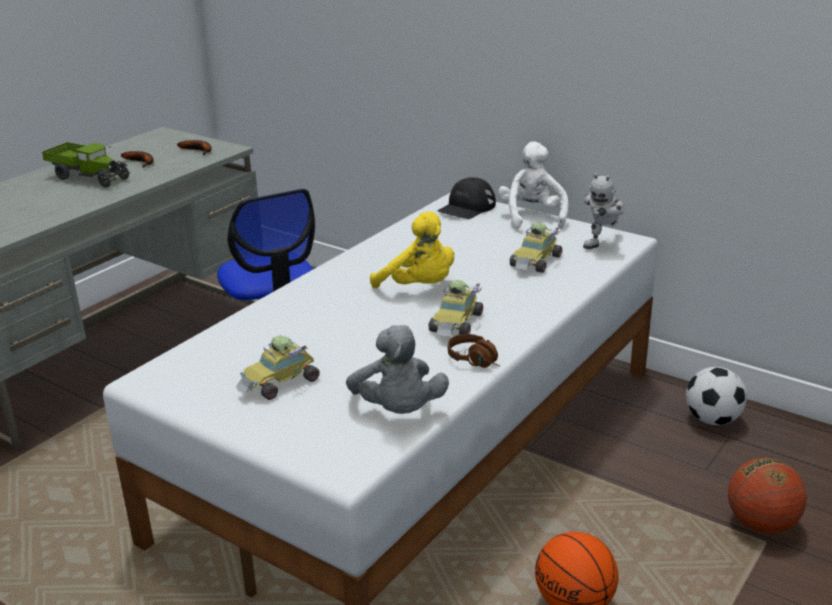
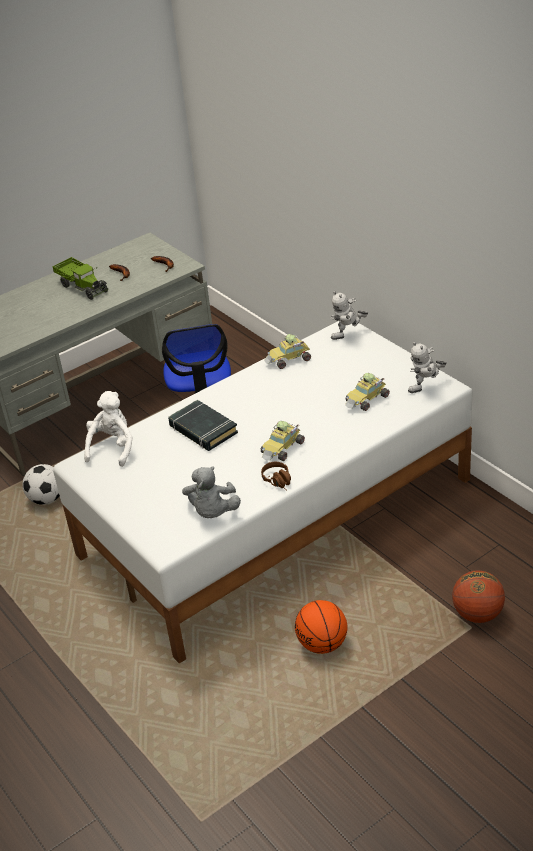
camera: 20 degrees right, 10 degrees up
toy car [236,335,320,400] -> toy car moved to [264,334,311,369]
yellow plush toy [370,211,454,288] -> none
black cap [438,177,496,219] -> toy robot [331,291,368,340]
white plush toy [498,141,568,229] -> white plush toy moved to [84,391,133,467]
football [686,367,747,425] -> football moved to [22,464,60,505]
none -> black book [168,400,238,451]

